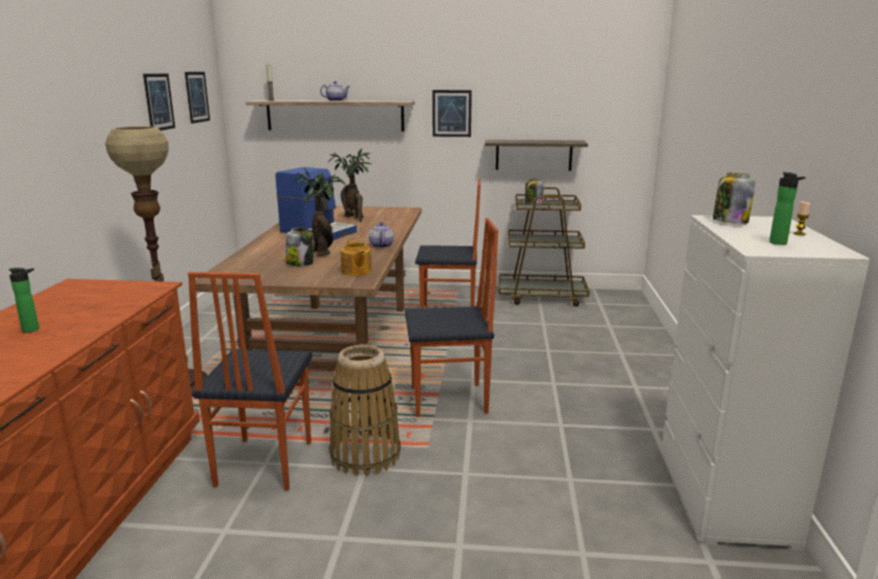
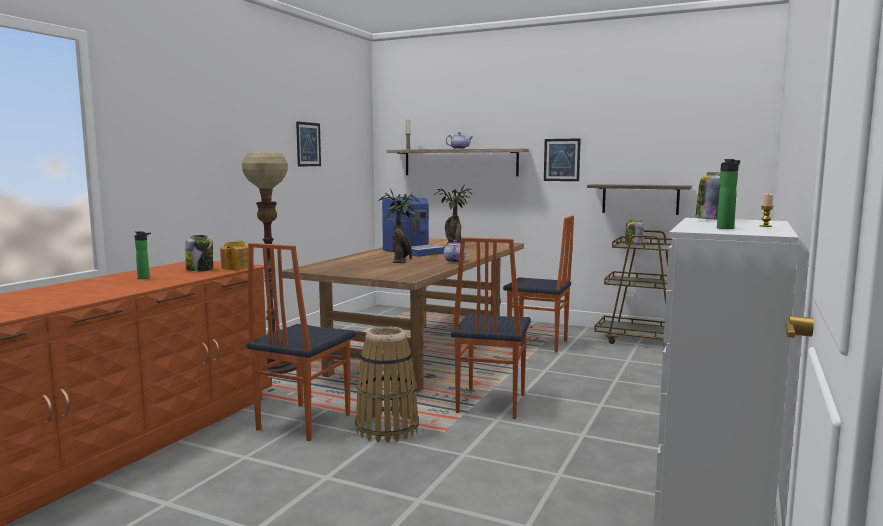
camera: 20 degrees right, 10 degrees down
picture [185,72,210,124] -> none
jar [286,228,314,266] -> jar moved to [185,235,213,271]
teapot [340,240,372,276] -> teapot moved to [220,240,249,270]
chair [405,218,498,417] -> chair turned 90 degrees clockwise [451,237,531,419]

